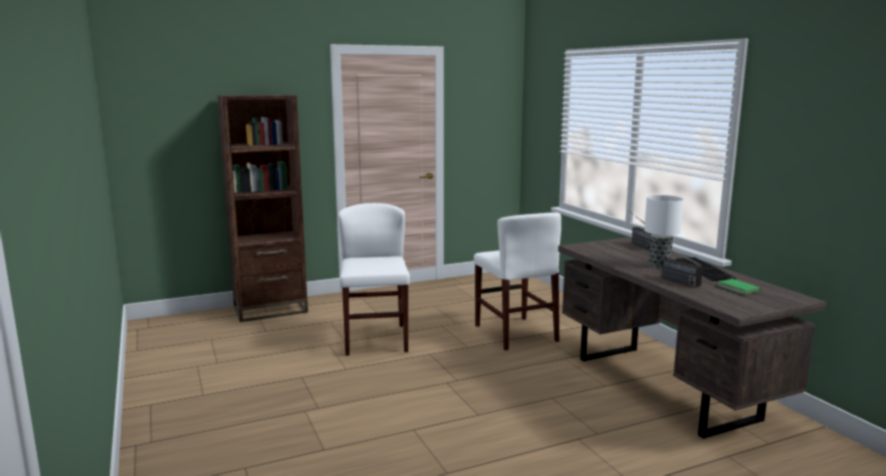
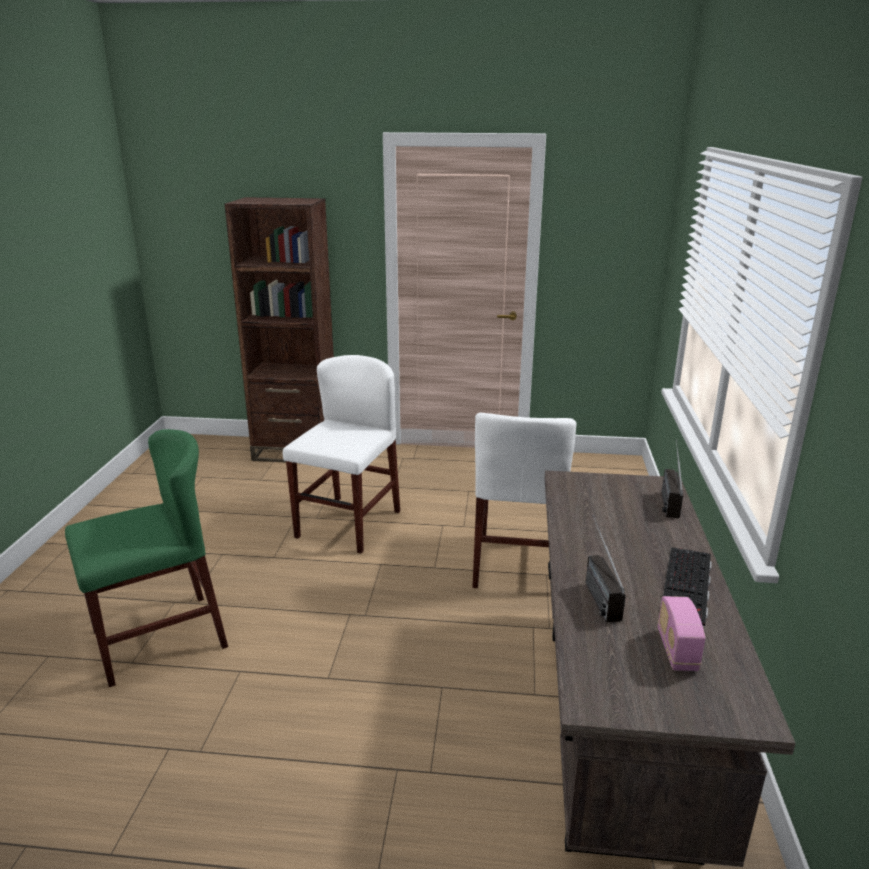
camera: 30 degrees right, 10 degrees up
table lamp [644,195,684,269] -> none
green book [717,279,761,295] -> radio [658,596,705,671]
none -> green chair [65,429,228,687]

